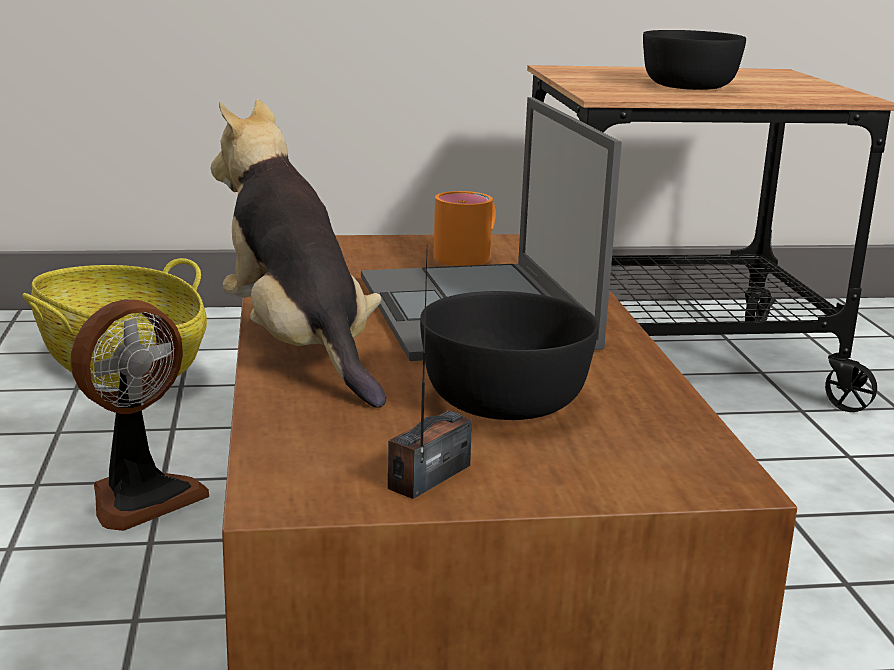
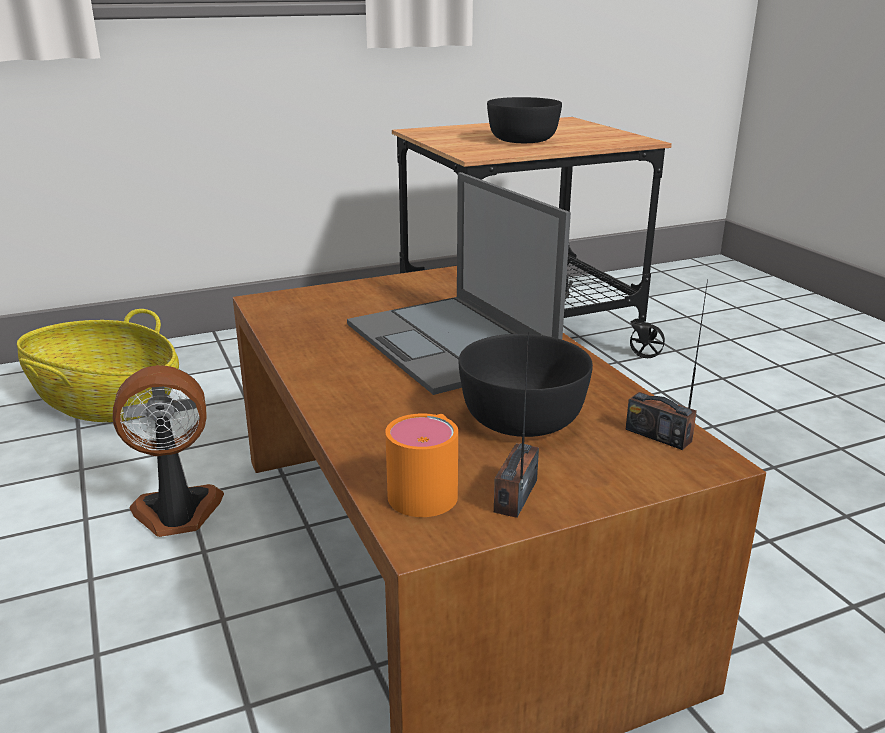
camera: 15 degrees left, 5 degrees up
fan [71,299,209,531] -> fan turned 135 degrees counterclockwise [113,365,224,537]
plush toy [210,99,386,408] -> none
orange mug [433,191,496,266] -> orange mug moved to [385,413,458,517]
none -> radio [625,279,708,450]

